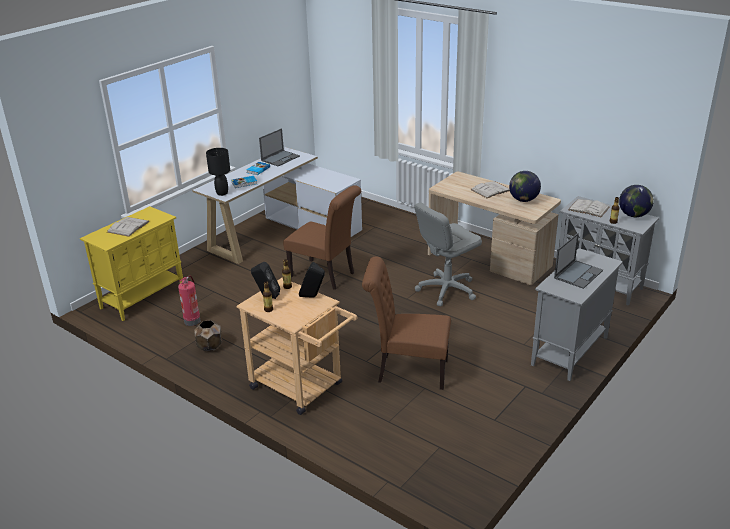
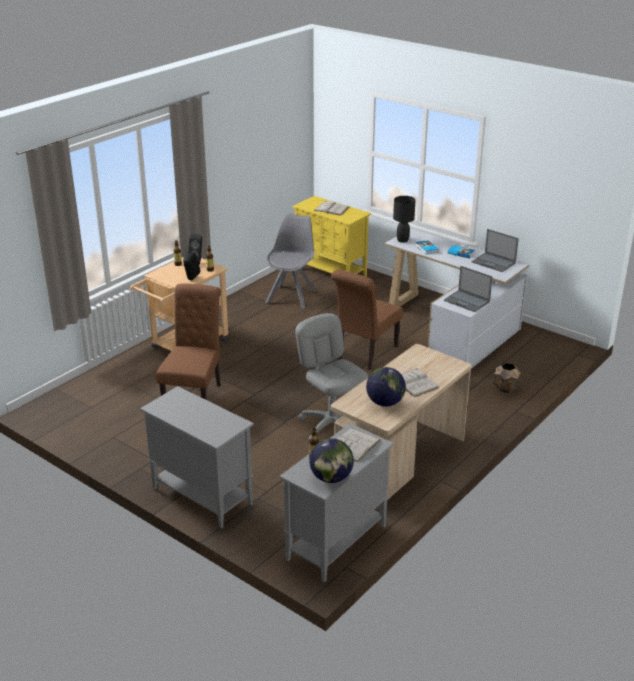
camera: 90 degrees right, 0 degrees up
fire extinguisher [178,275,201,326] -> grey chair [266,214,316,309]
brown planter [194,320,222,351] -> brown planter moved to [493,363,521,393]
laptop [554,233,603,289] -> laptop moved to [444,266,493,312]

